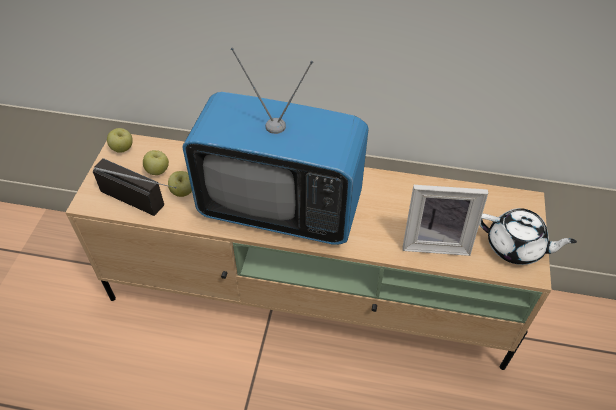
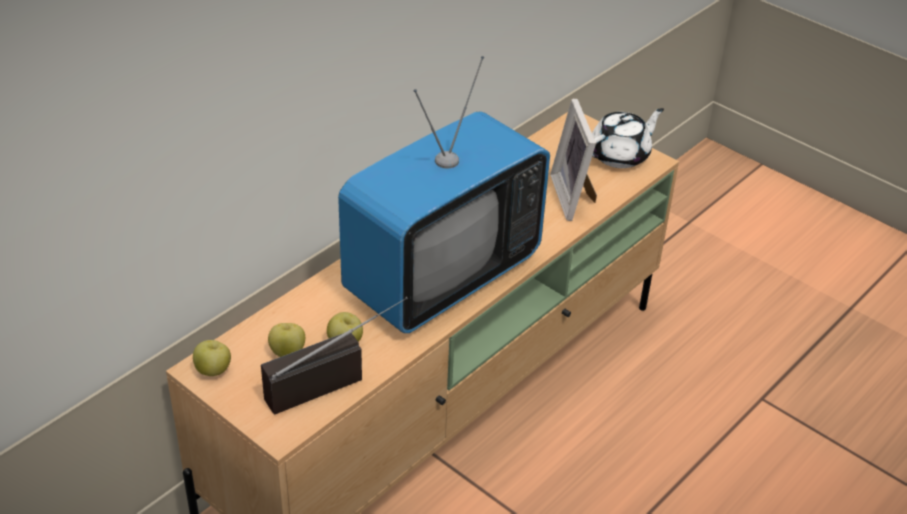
camera: 60 degrees left, 10 degrees down
picture frame [402,185,489,256] -> picture frame turned 135 degrees clockwise [550,99,597,221]

